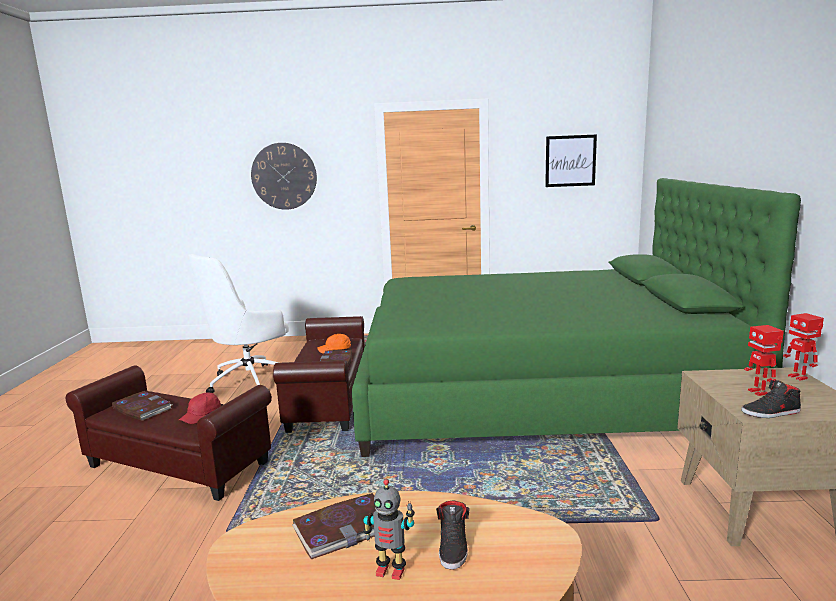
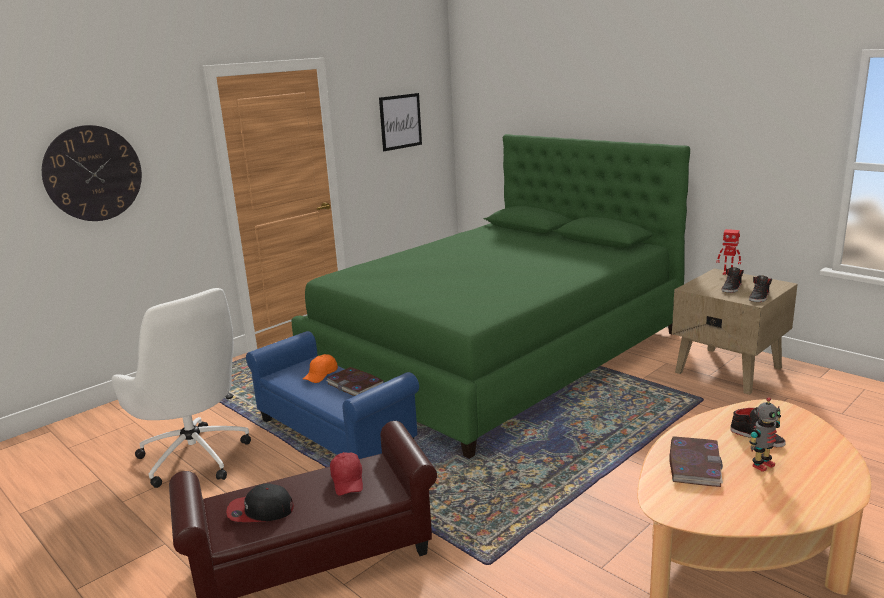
camera: 45 degrees left, 5 degrees up
book [112,391,172,421] -> cap [226,483,294,522]
white office chair [188,254,289,393] -> white office chair turned 45 degrees counterclockwise [112,288,251,488]
brown ottoman [273,316,365,433] -> blue ottoman [246,331,419,459]
toy robot [744,325,784,396] -> black shoe [722,267,744,293]

